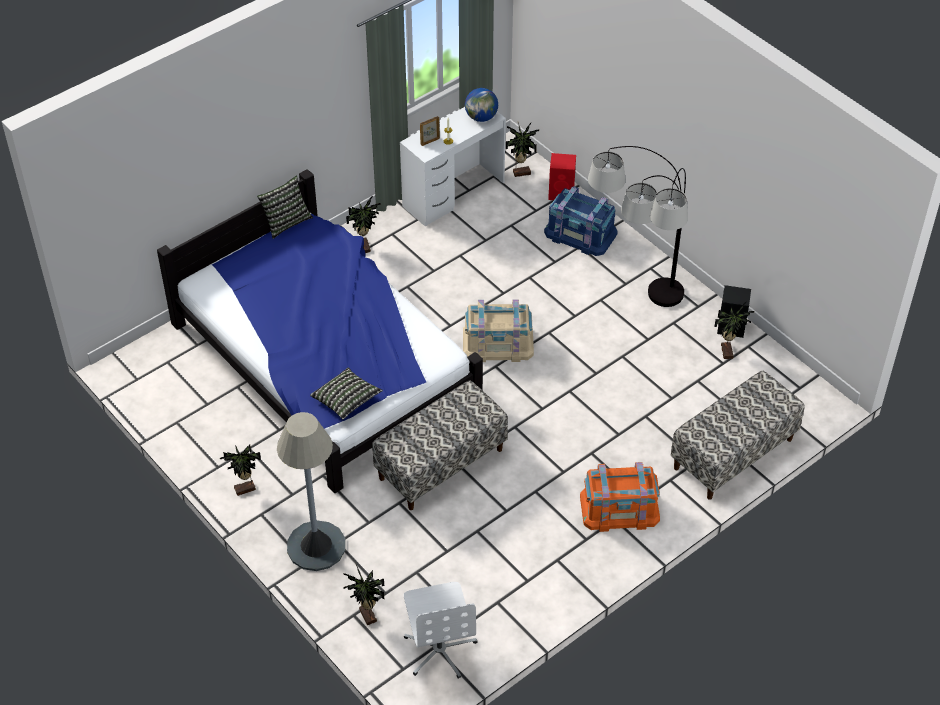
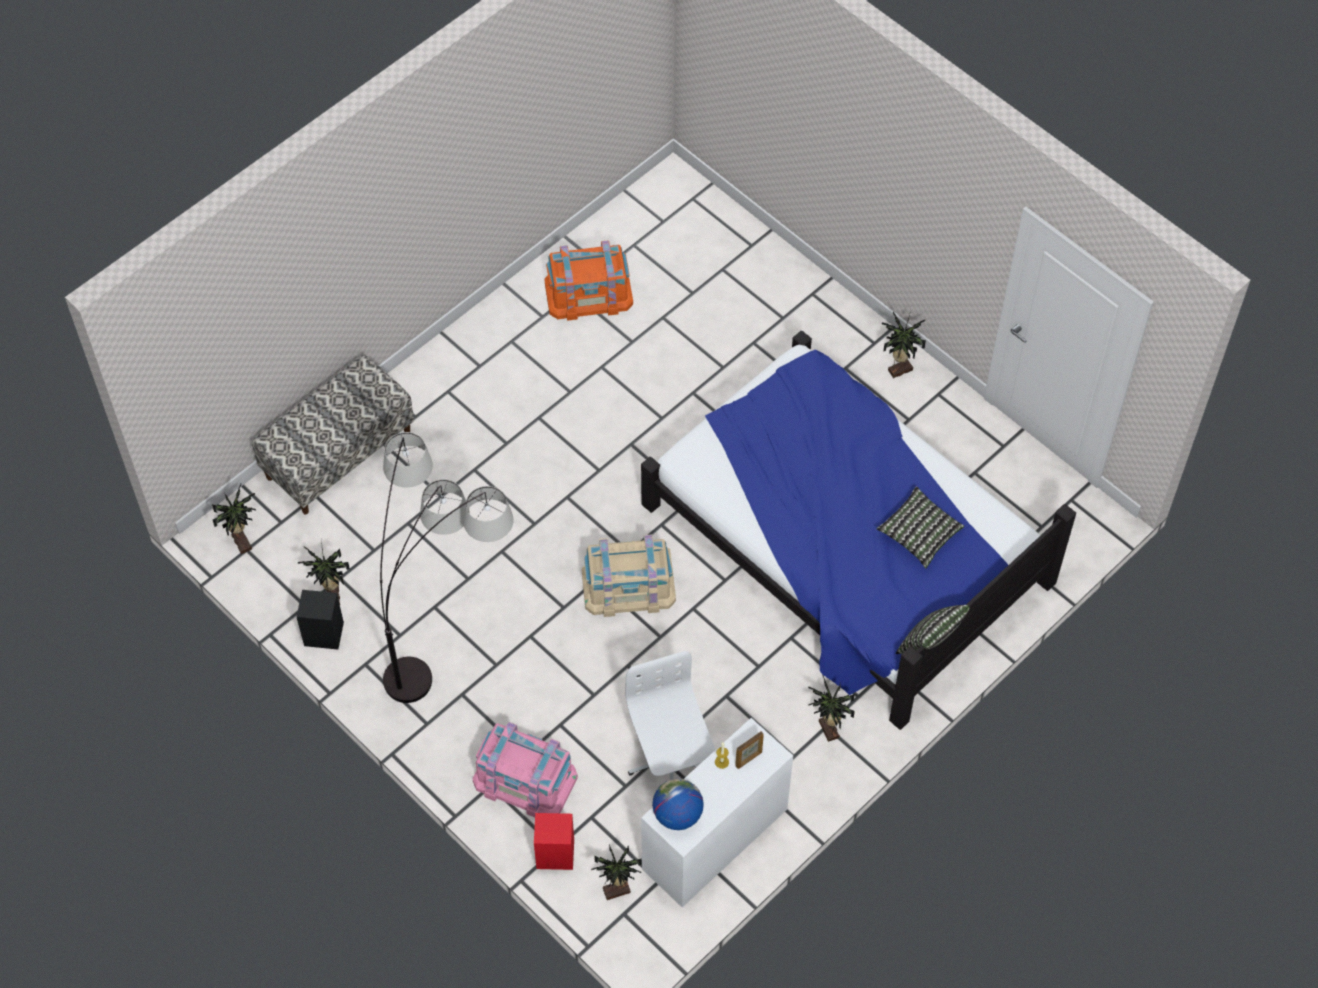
camera: 175 degrees right, 10 degrees up
grey floor lamp [277,412,345,571] -> none
pillow [310,367,383,420] -> pillow moved to [877,487,964,568]
potted plant [343,565,384,625] -> potted plant moved to [212,484,256,554]
bench [372,380,508,510] -> none
white office chair [404,582,478,679] -> white office chair moved to [626,651,715,780]
blue storage box [544,186,617,256] -> pink storage box [473,722,578,817]
orange storage box [580,462,660,532] -> orange storage box moved to [545,240,633,321]

